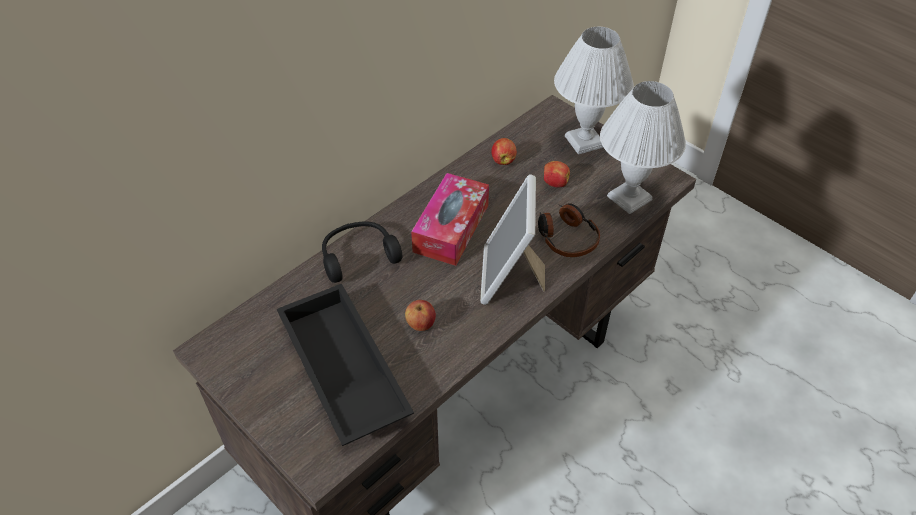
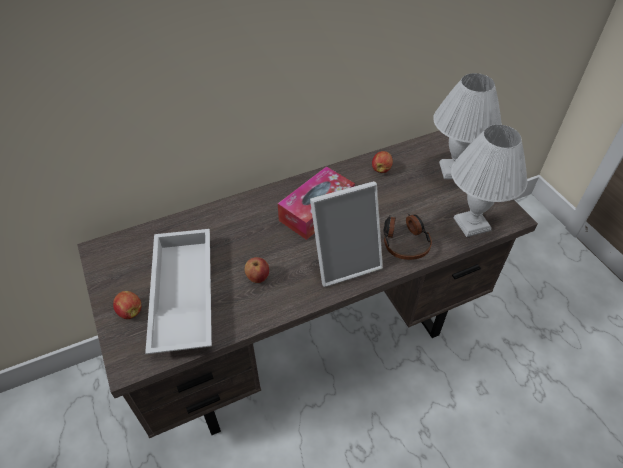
camera: 20 degrees right, 0 degrees up
black tray [277,283,414,446] -> white tray [145,229,212,354]
black headphones [322,221,402,283] -> none
picture frame [480,175,545,305] -> picture frame turned 135 degrees counterclockwise [310,181,383,287]
apple [544,161,570,188] -> apple moved to [113,291,141,319]

